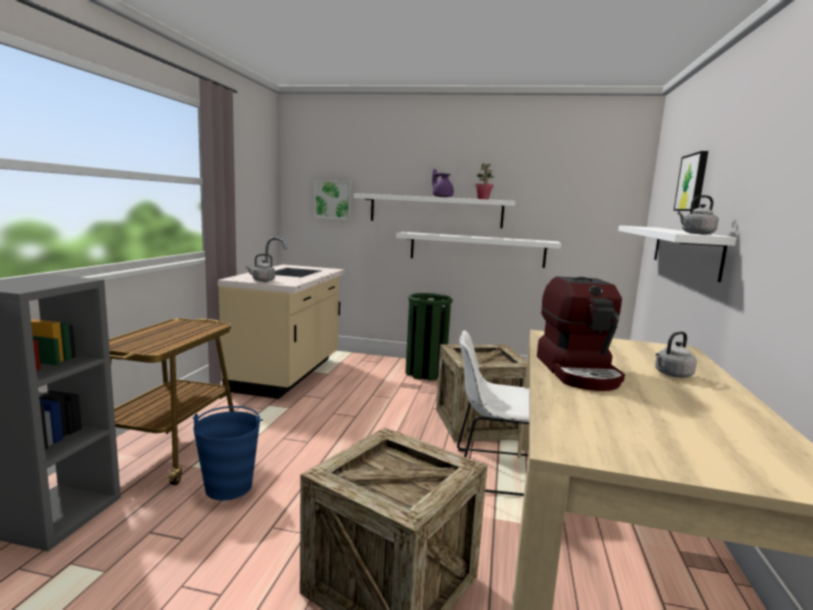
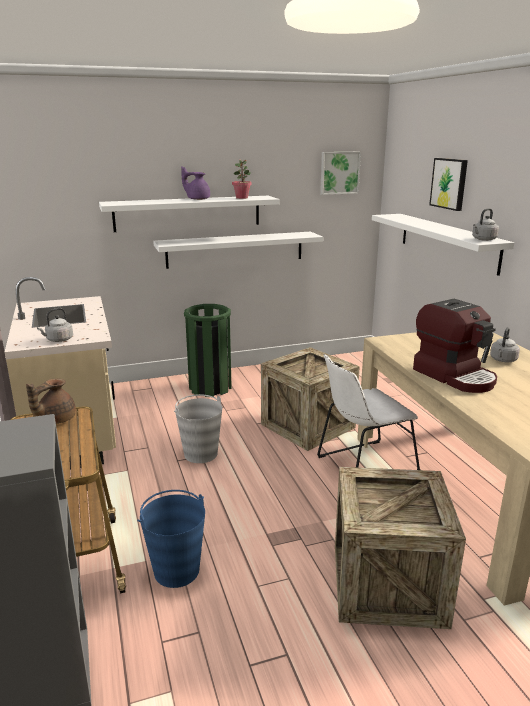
camera: 30 degrees left, 10 degrees up
picture [314,180,352,220] -> picture moved to [320,152,361,195]
none -> brown teapot [26,379,76,424]
none -> grey bucket [174,394,222,463]

